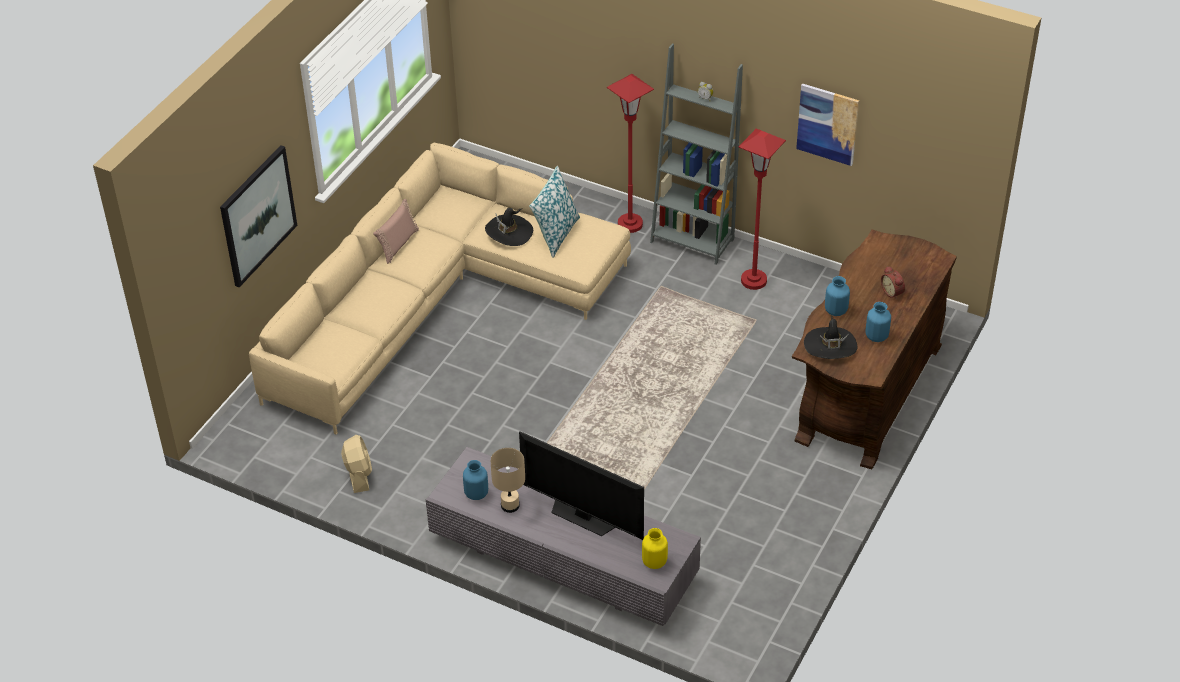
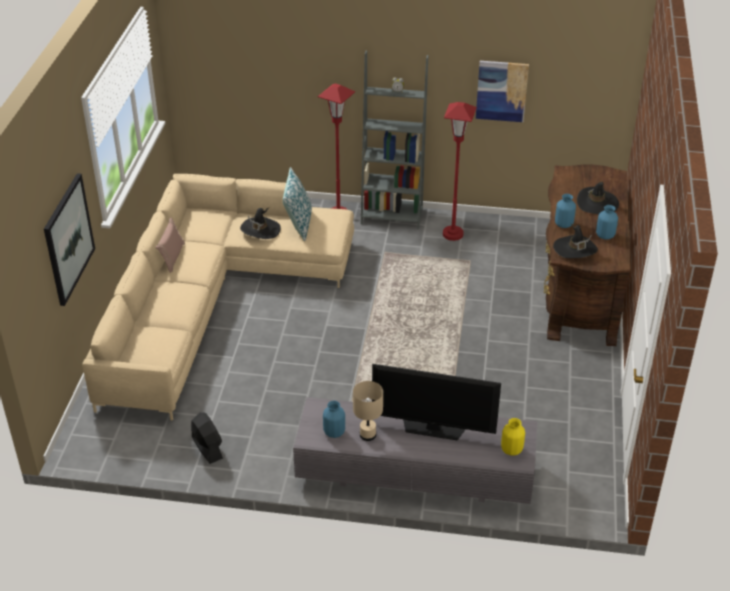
camera: 20 degrees left, 5 degrees down
beige fan [341,435,372,493] -> black fan [191,412,223,464]
alarm clock [881,266,905,300] -> black hat [577,182,619,215]

